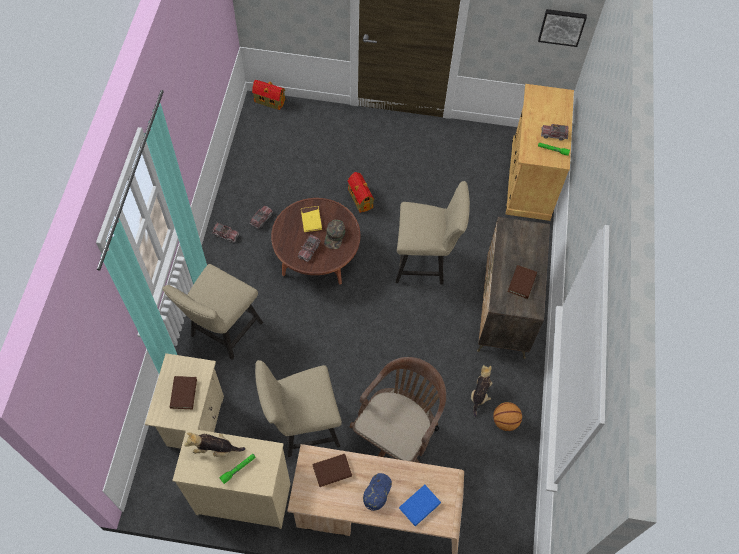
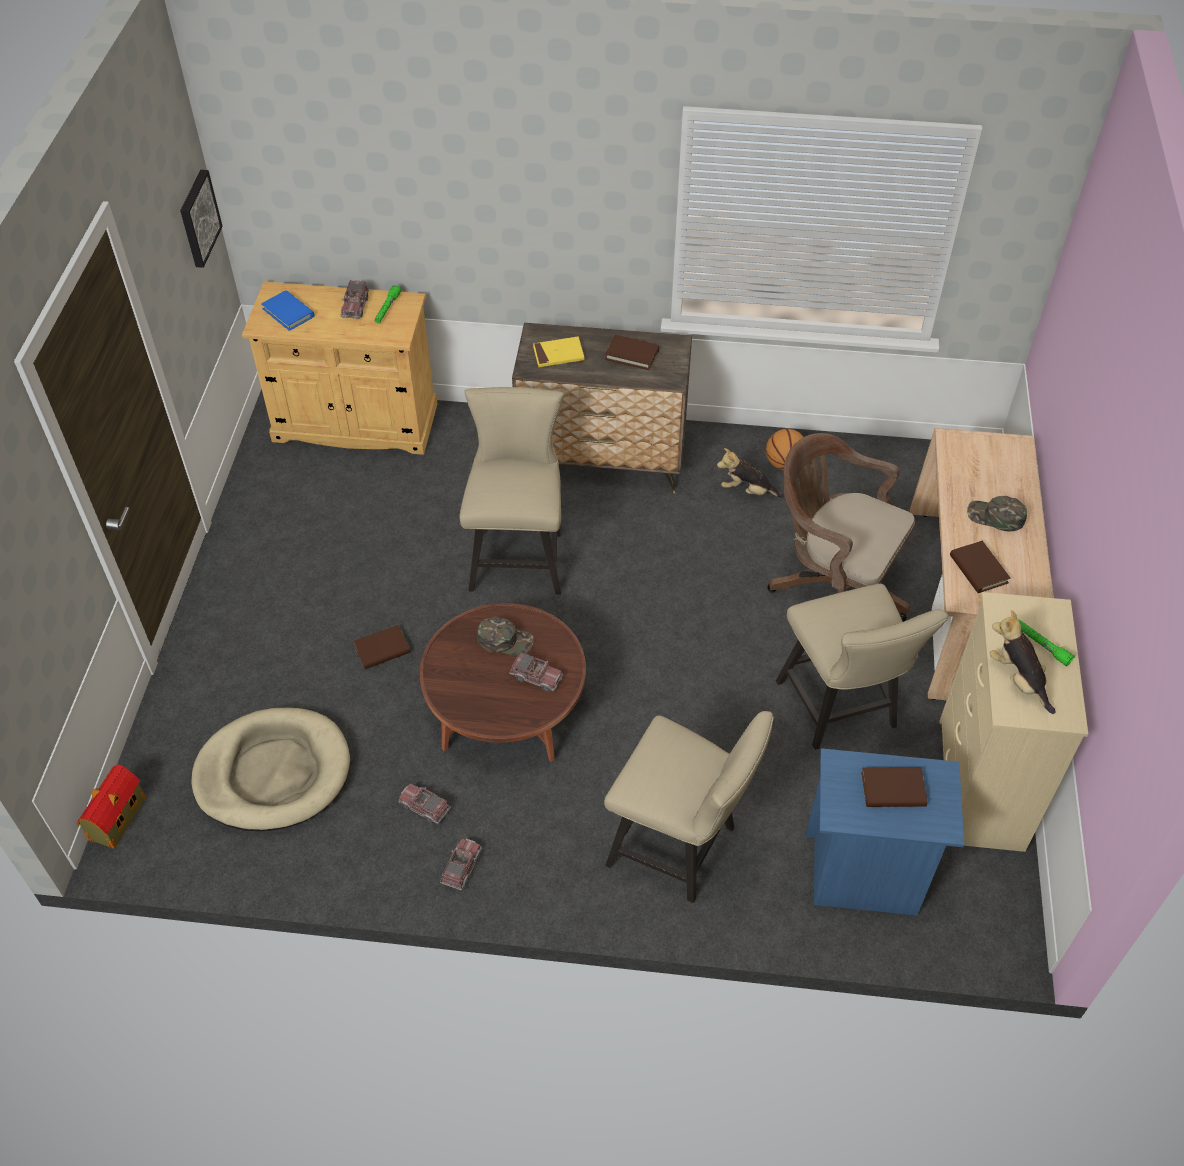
camera: 90 degrees left, 10 degrees down
beige nightstand [145,353,224,449] -> blue nightstand [806,748,964,916]
plush toy [184,432,245,457] -> plush toy turned 150 degrees clockwise [990,610,1056,714]
yellow book [301,206,322,232] -> yellow book moved to [533,336,585,367]
toy house [348,172,374,213] -> brown book [353,625,411,669]
blue cap [363,473,392,511] -> green cap [967,496,1027,532]
blue book [399,485,441,526] -> blue book moved to [261,290,315,331]
none -> beige dog bed [191,708,350,831]

